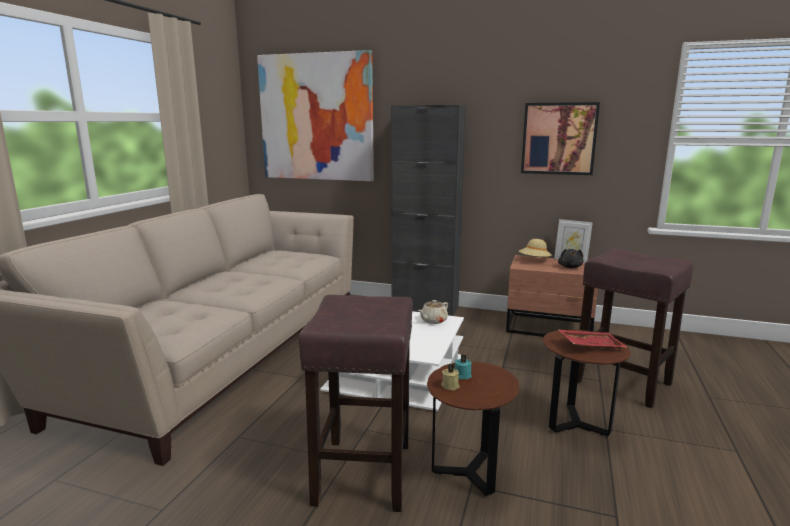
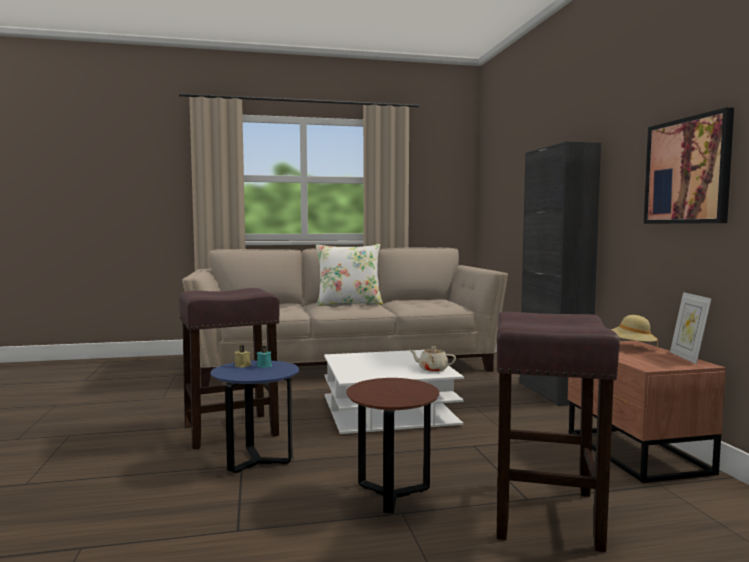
camera: 60 degrees right, 10 degrees down
picture [257,50,374,181] -> none
brown side table [427,362,519,496] -> blue side table [211,360,299,473]
black plush toy [558,249,583,268] -> none
red tray [559,330,628,351] -> none
none -> white pillow [316,244,383,306]

